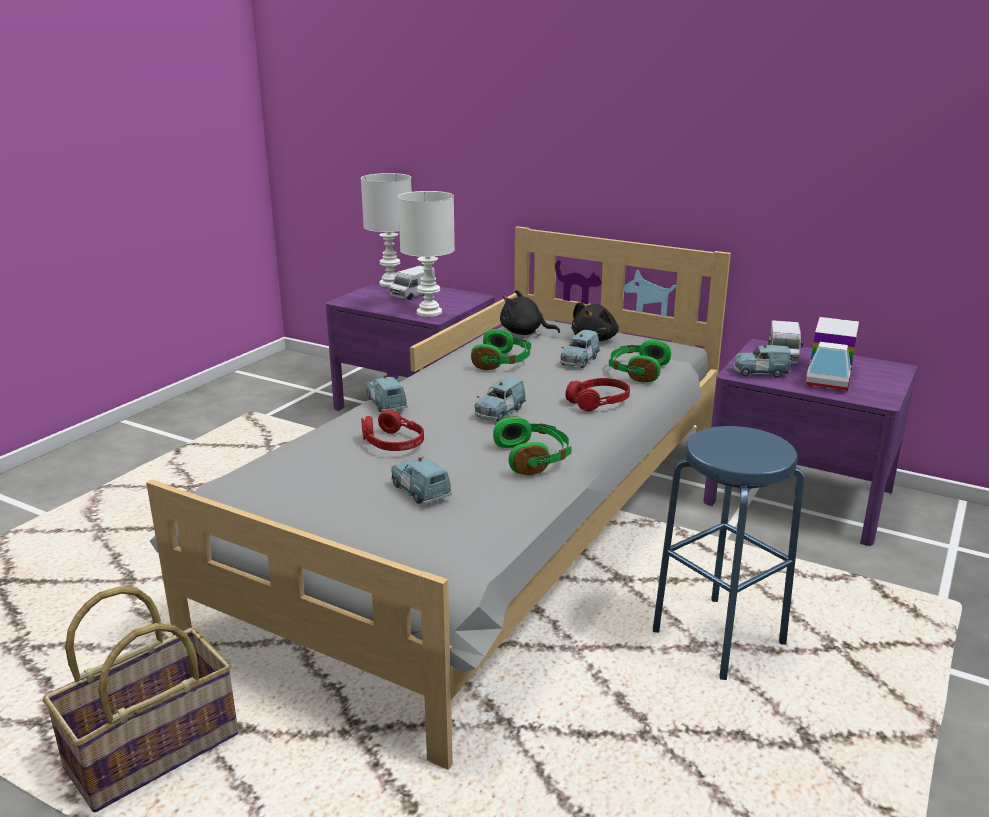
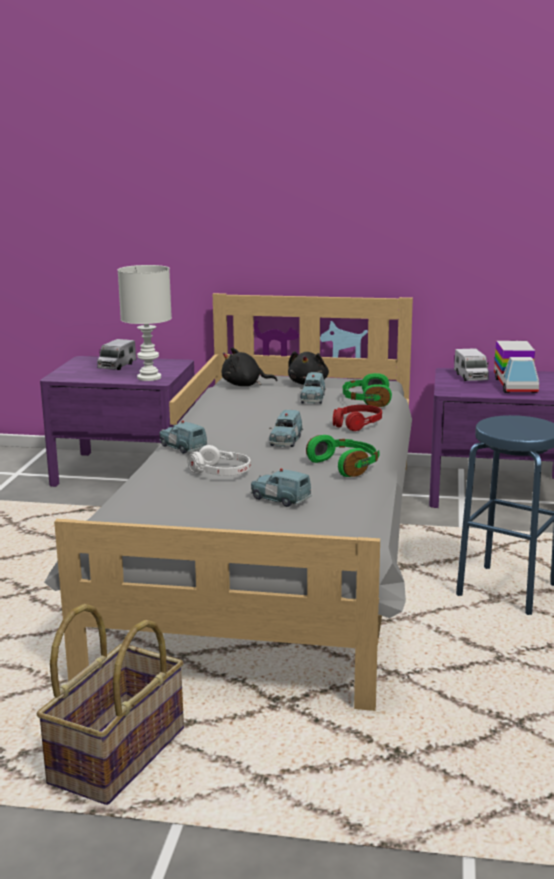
camera: 20 degrees left, 5 degrees down
white table lamp [361,173,412,287] -> none
red headphones [362,410,424,451] -> white headphones [187,445,251,476]
green headphones [471,329,531,370] -> none
blue toy car [734,344,791,378] -> none

